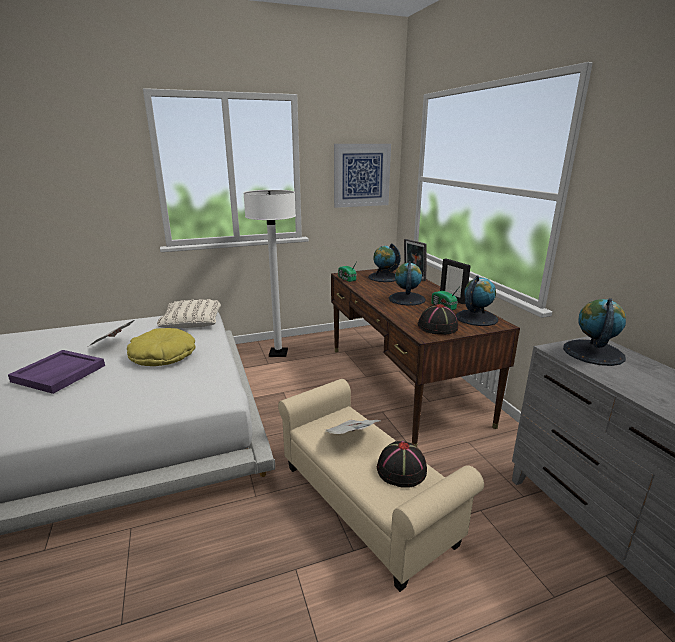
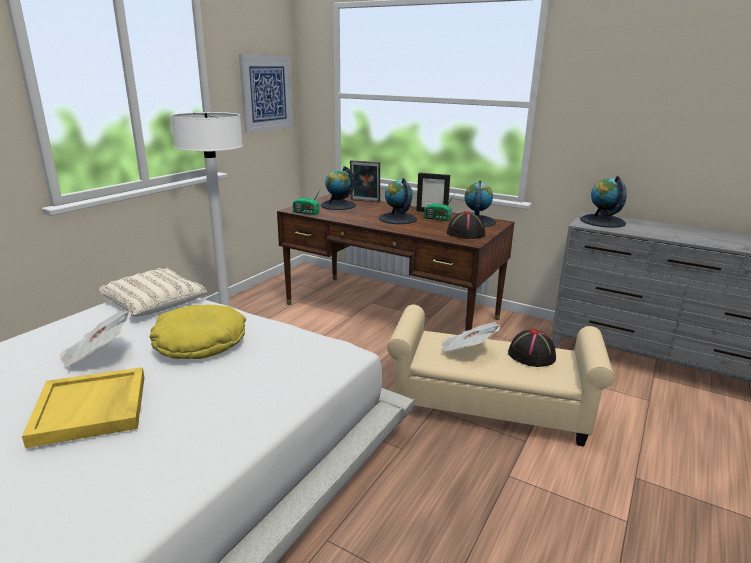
camera: 40 degrees left, 0 degrees up
purple tray [8,350,105,394] -> yellow tray [22,367,145,448]

